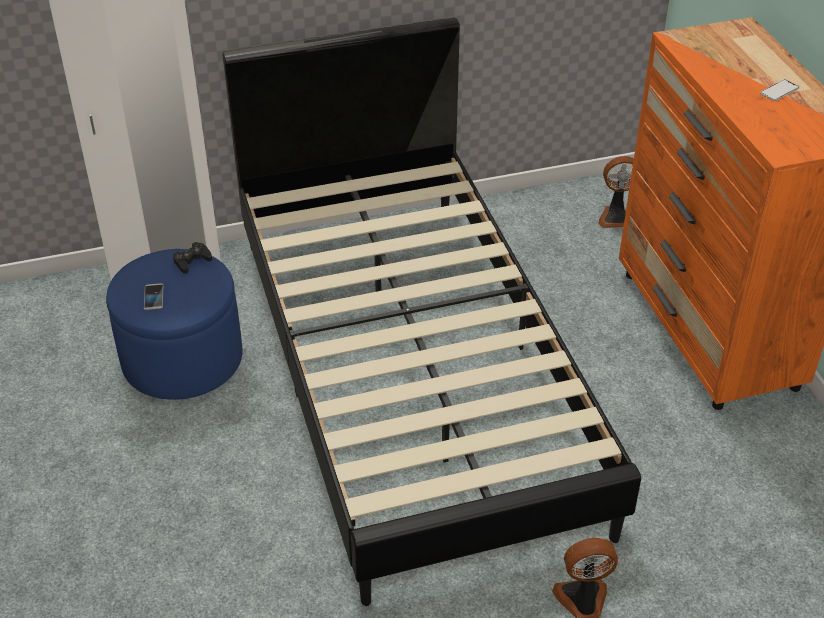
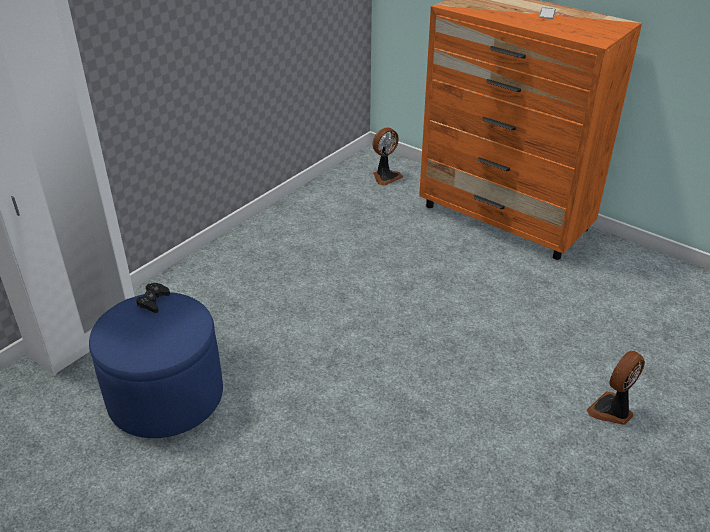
camera: 35 degrees left, 5 degrees down
phone [144,284,163,310] -> none
black bed [222,17,641,606] -> none

